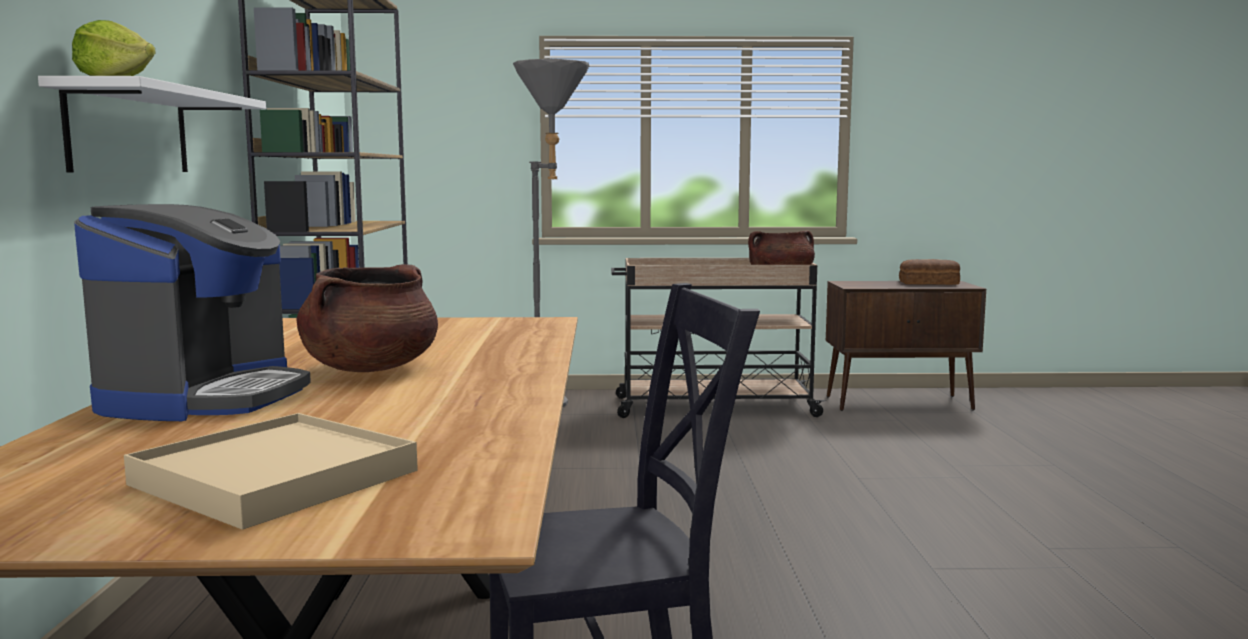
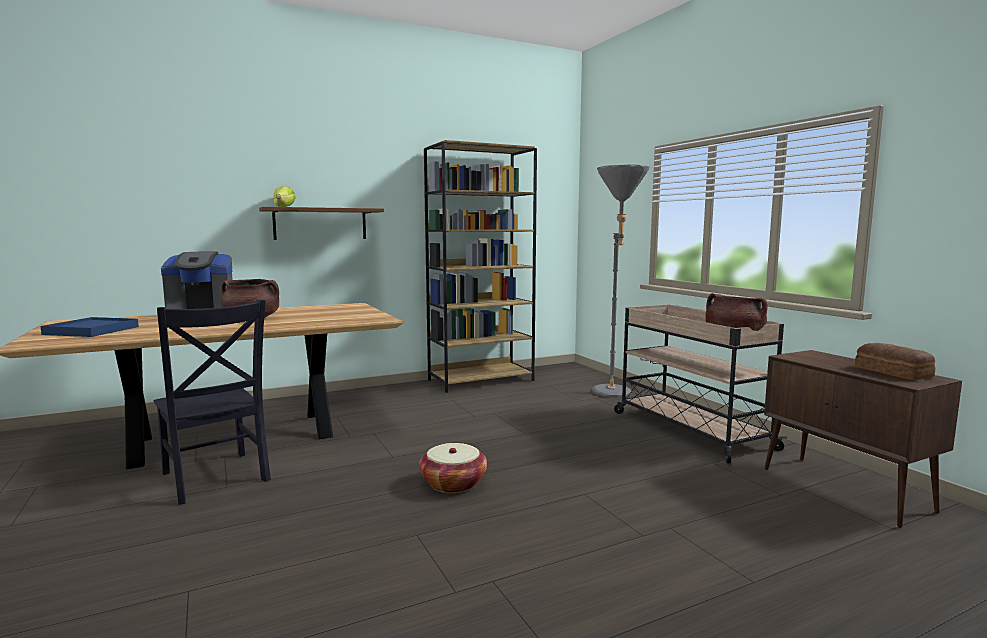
camera: 65 degrees right, 0 degrees up
white shelf [38,76,266,173] -> brown shelf [259,207,384,240]
beige tray [124,413,418,530] -> blue tray [41,317,139,337]
none -> basket [419,443,487,493]

